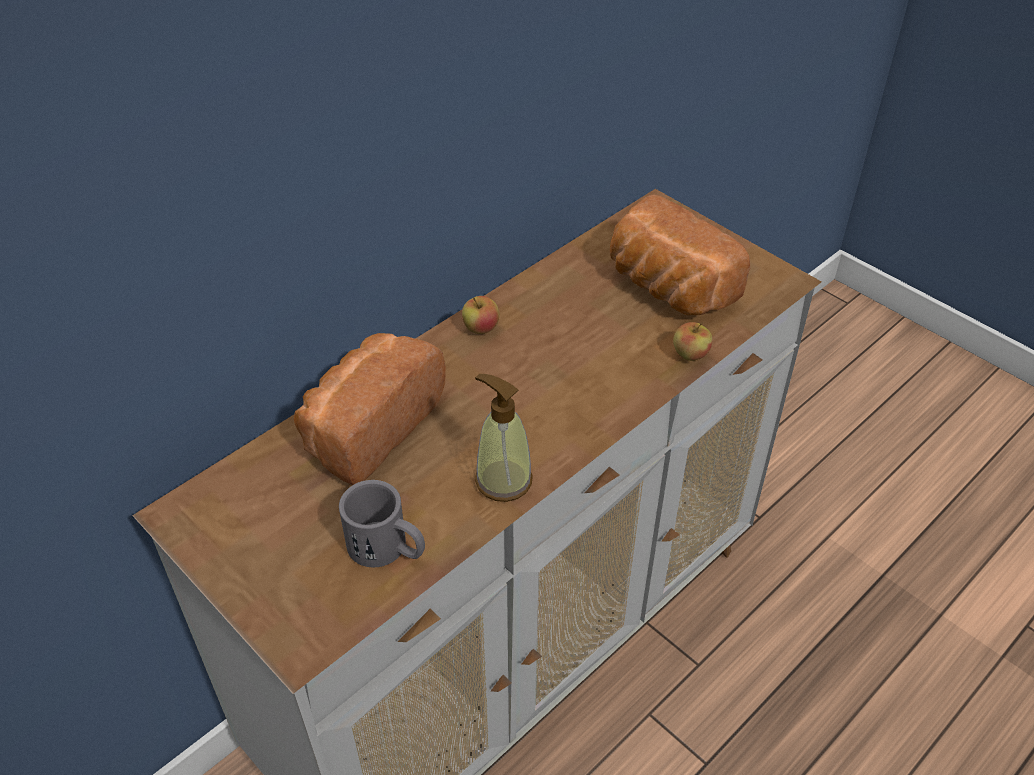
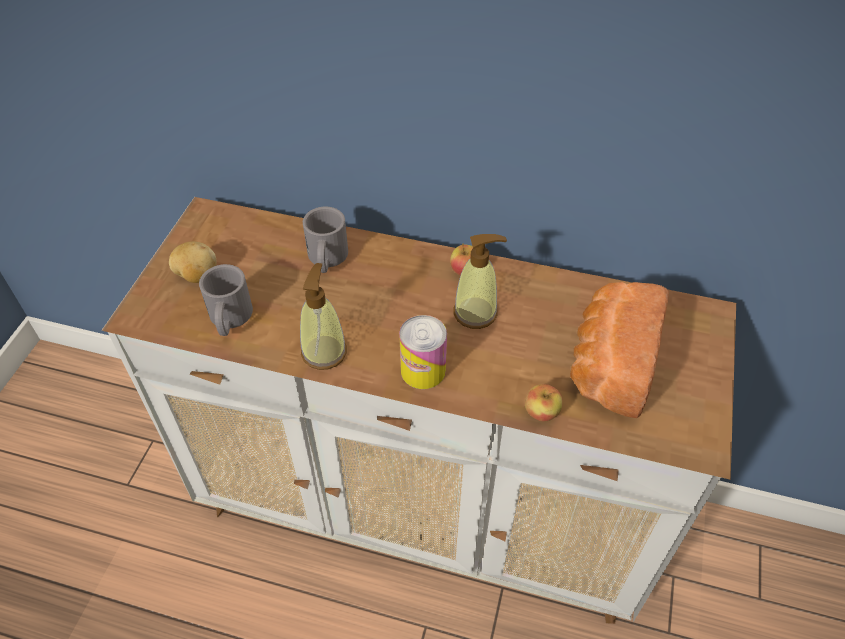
camera: 60 degrees right, 5 degrees up
bread [294,333,446,485] -> grey mug [303,206,348,273]
none -> potato [169,241,216,283]
none -> can [399,315,447,389]
none -> soap dispenser [453,234,507,329]

